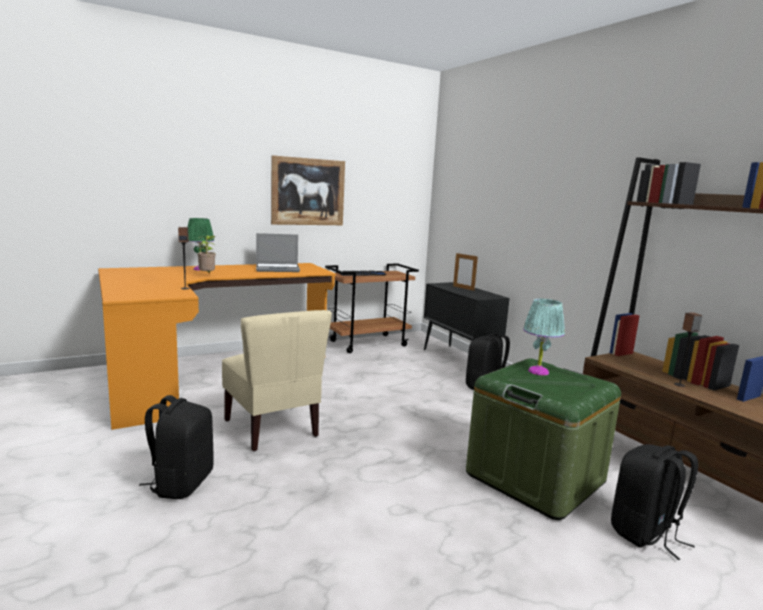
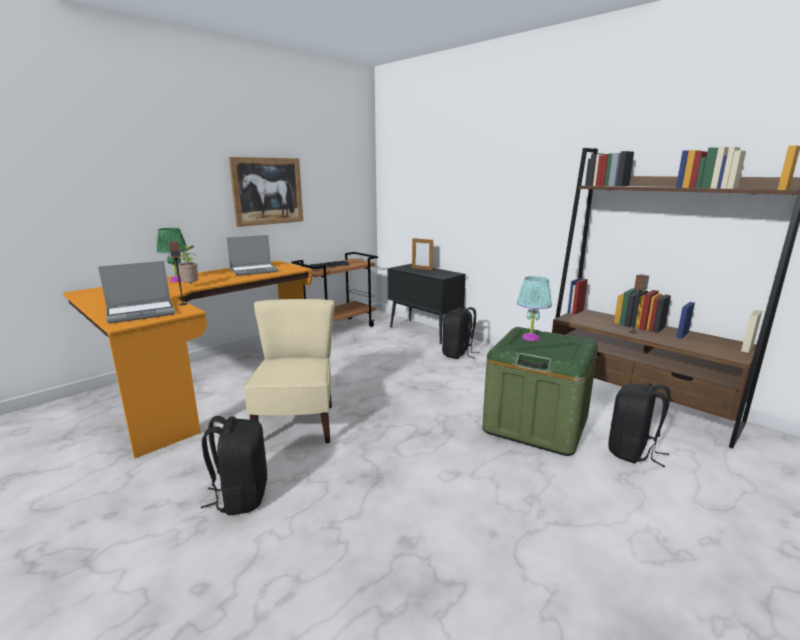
camera: 15 degrees left, 5 degrees up
beige chair [222,310,332,451] -> beige chair turned 135 degrees counterclockwise [244,299,334,443]
none -> laptop [98,261,175,324]

